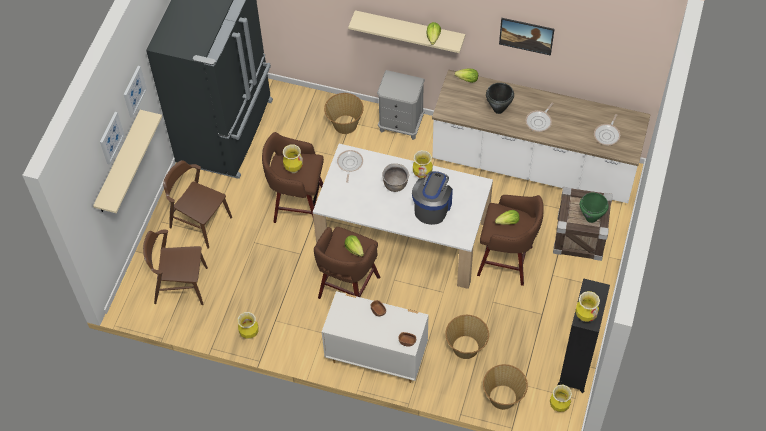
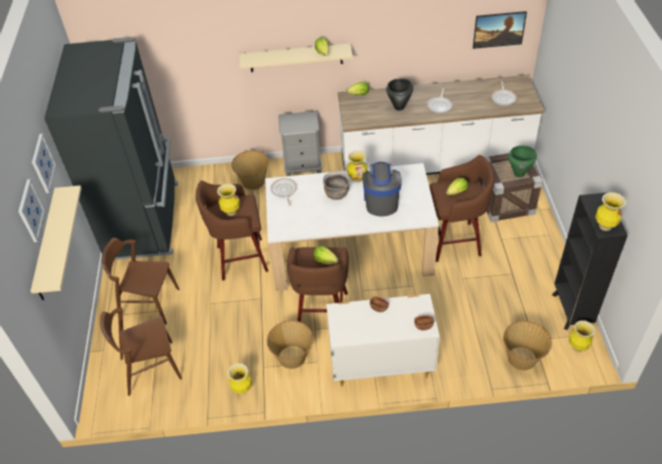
camera: 20 degrees left, 10 degrees down
basket [445,315,489,359] -> basket moved to [267,320,313,369]
picture [499,18,554,56] -> picture moved to [473,11,527,49]

